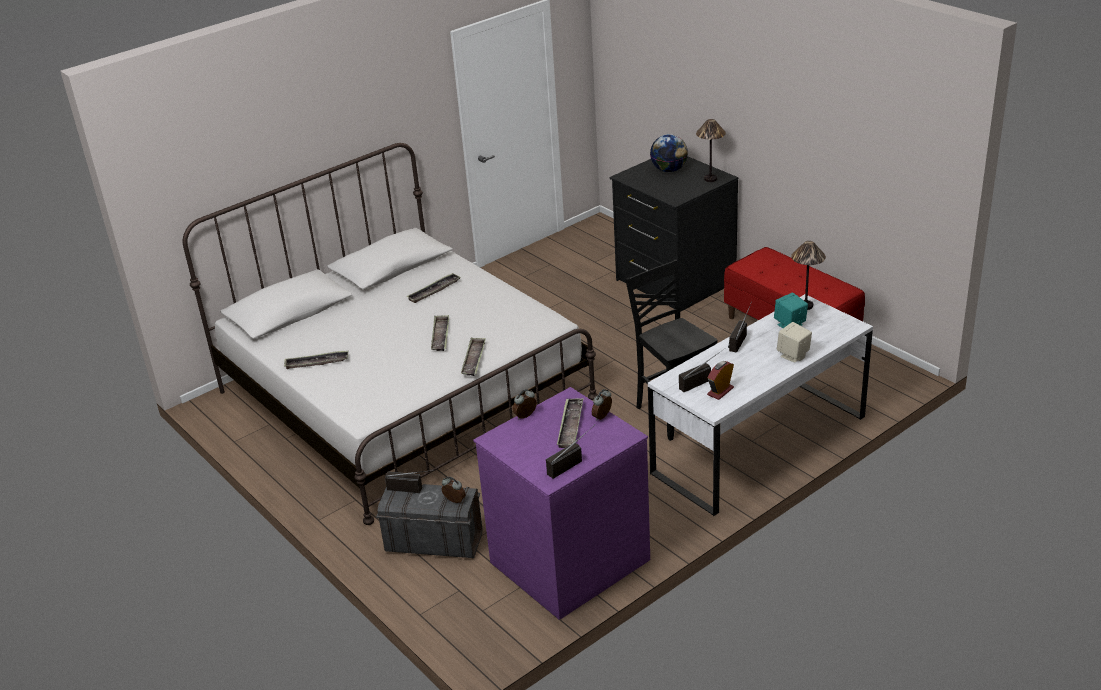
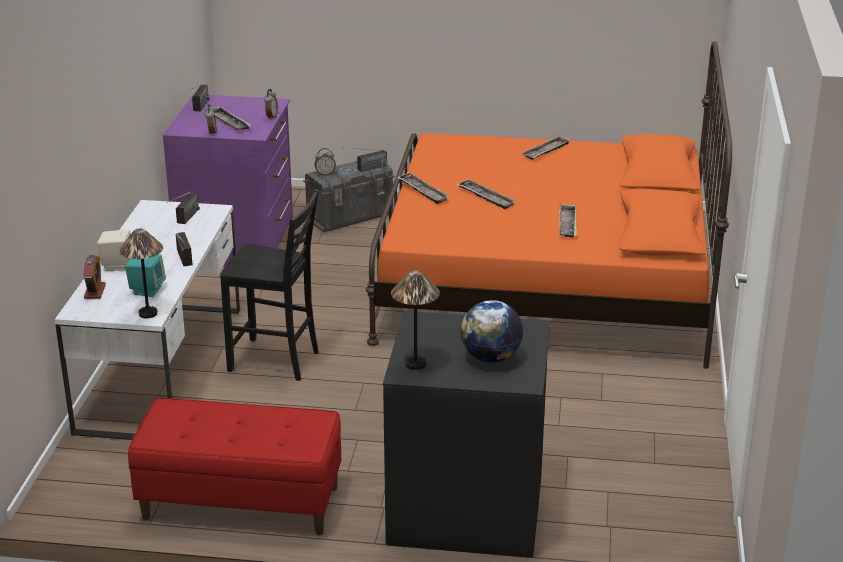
camera: 135 degrees right, 5 degrees down
white bed [183,143,598,525] -> orange bed [366,41,732,369]
alarm clock [707,361,734,400] -> alarm clock moved to [84,255,106,299]

